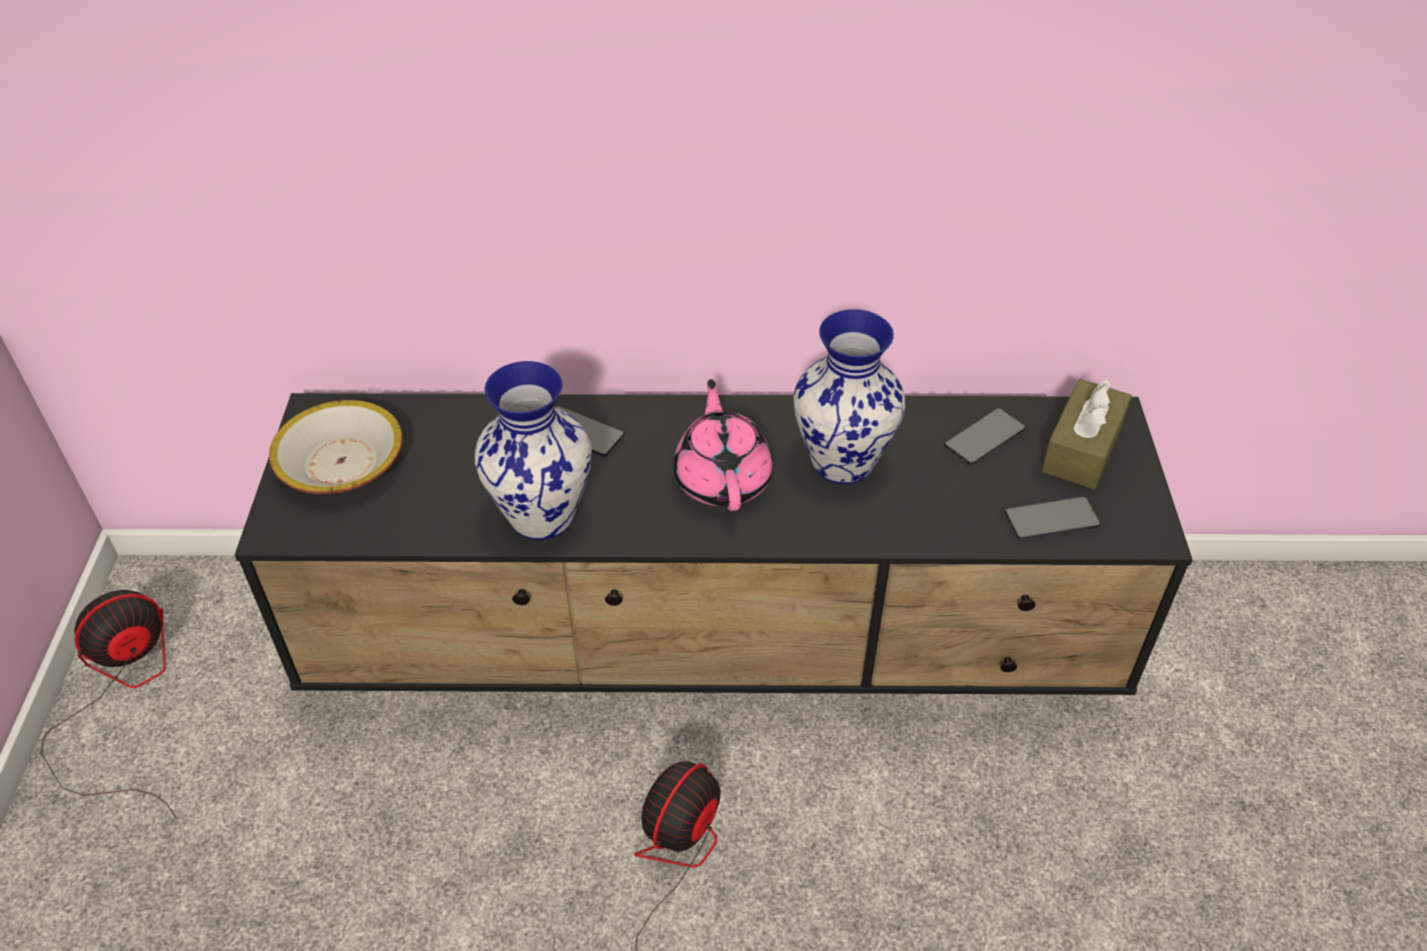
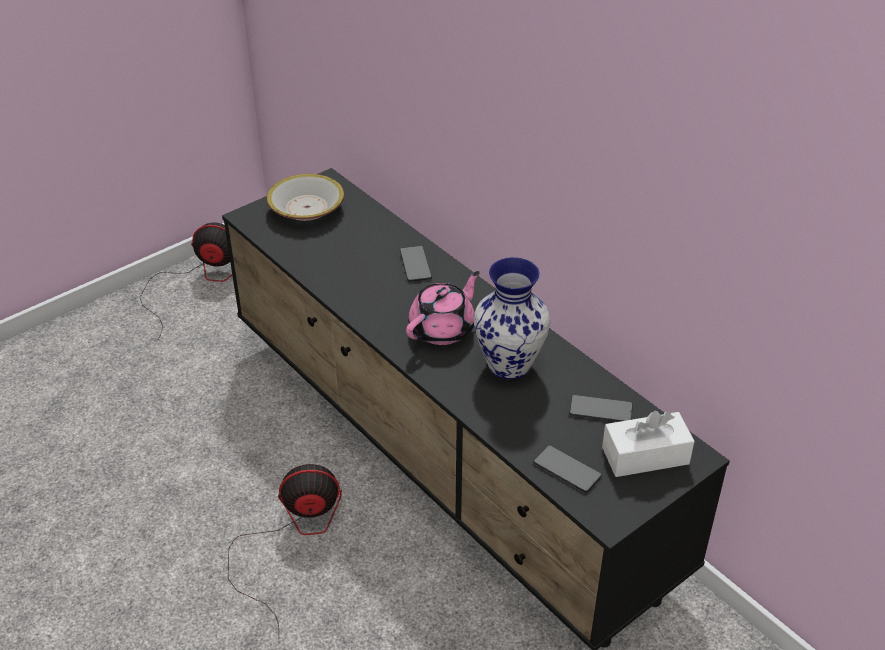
camera: 50 degrees right, 5 degrees down
vase [475,361,592,540] -> none
brown tissue box [1041,379,1132,490] -> white tissue box [602,411,695,477]

